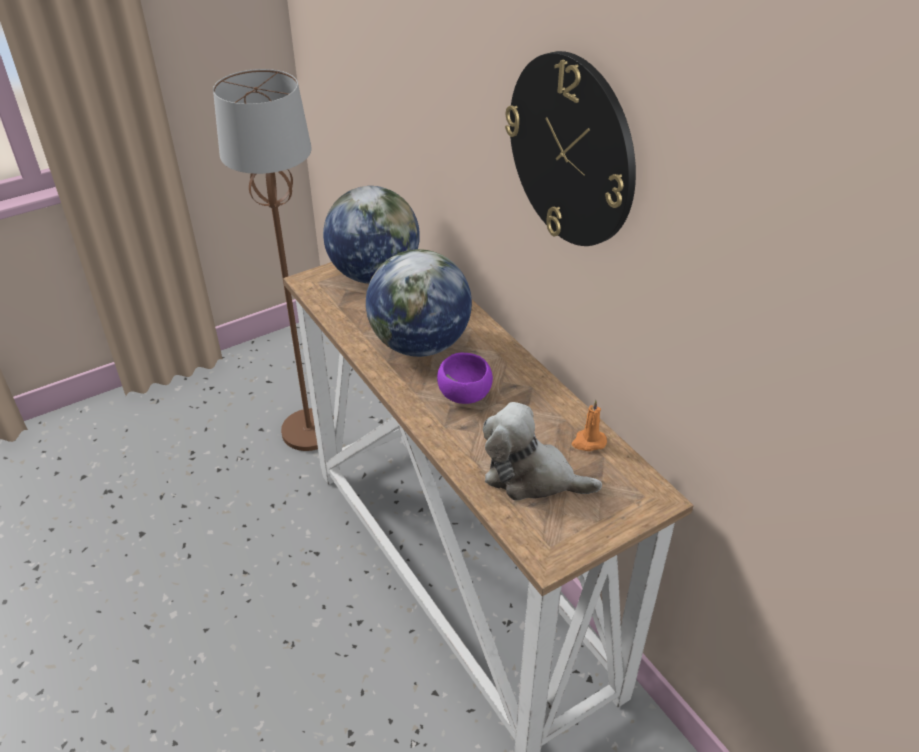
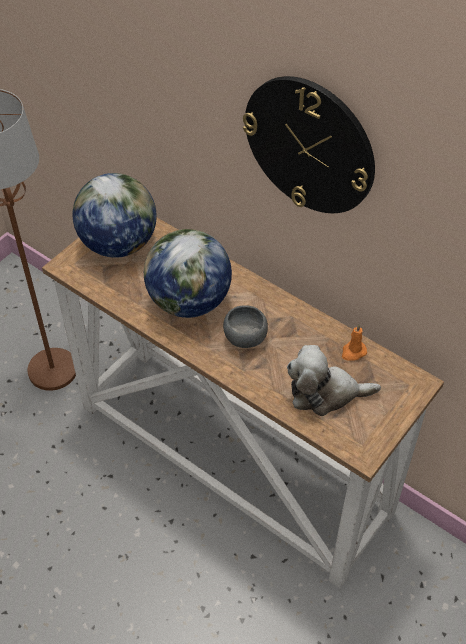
camera: 20 degrees left, 10 degrees up
purple bowl [437,353,493,404] -> grey bowl [223,305,268,348]

